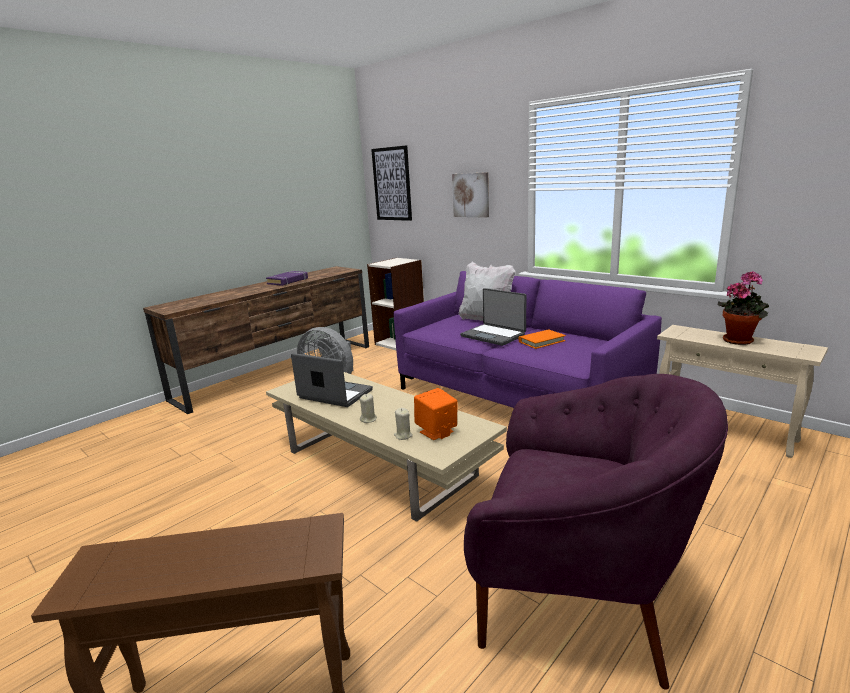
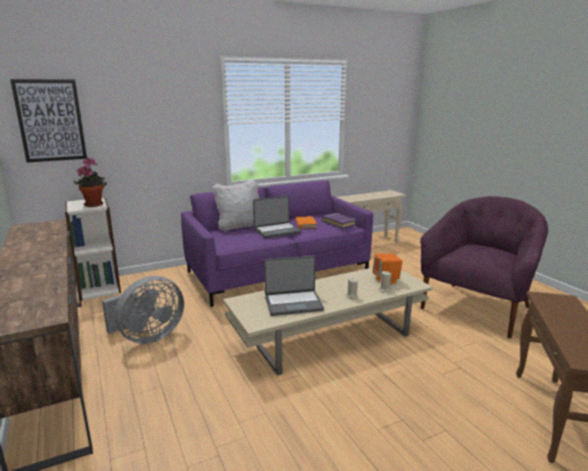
camera: 70 degrees left, 0 degrees up
purple book [266,271,308,286] -> purple book moved to [322,213,357,229]
laptop [291,353,373,407] -> laptop turned 150 degrees counterclockwise [264,256,324,316]
picture [452,172,489,218] -> none
potted plant [717,271,769,345] -> potted plant moved to [74,158,107,207]

